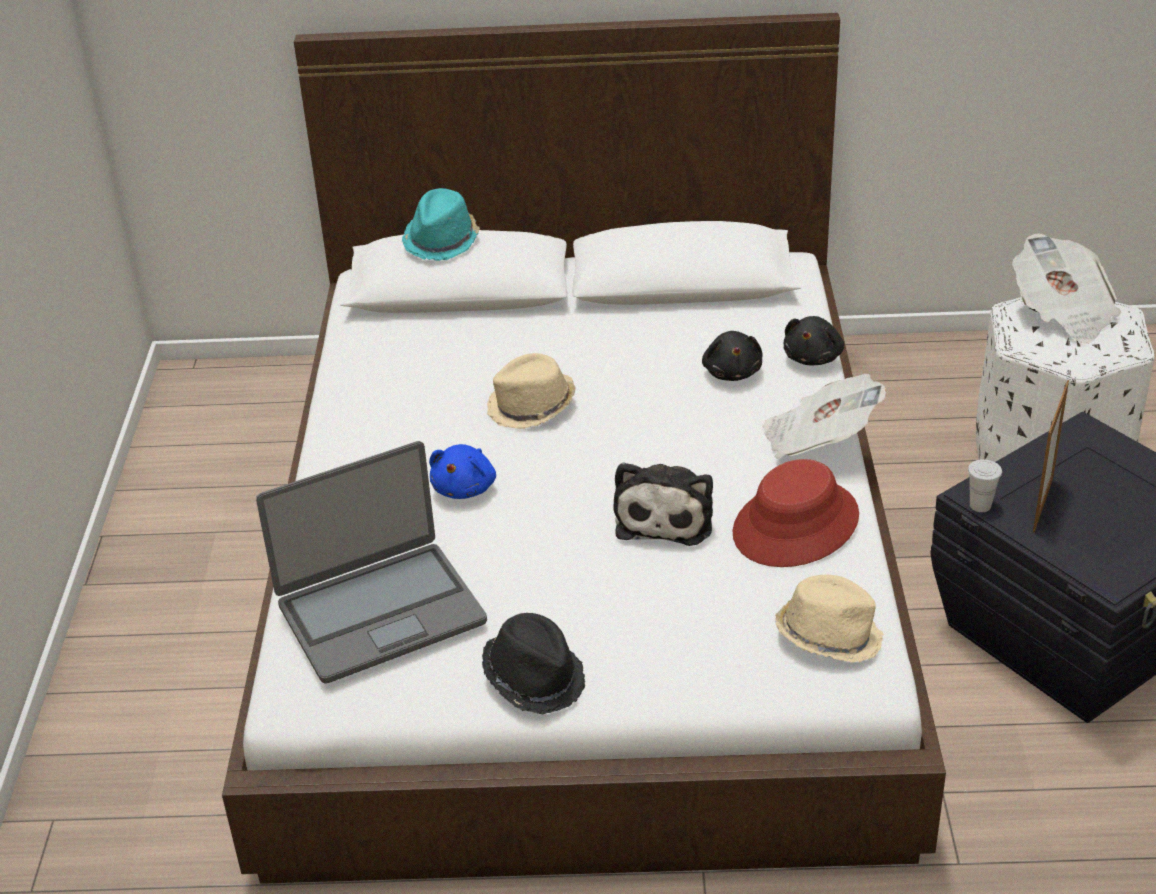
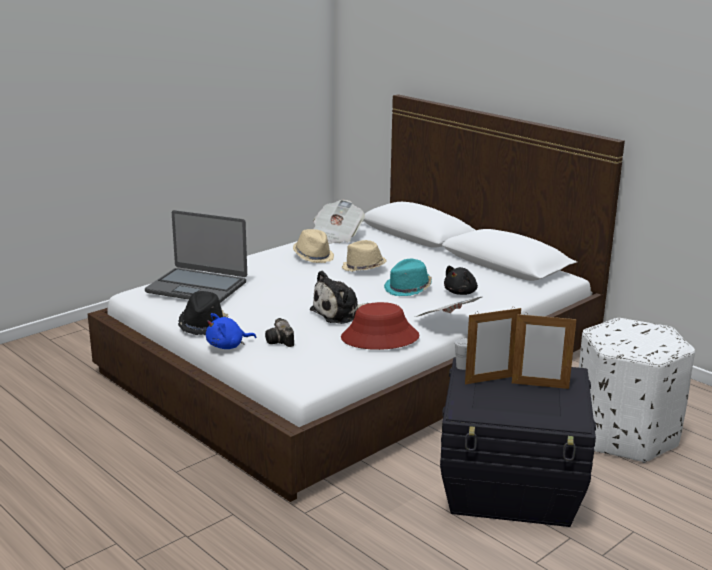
camera: 45 degrees right, 15 degrees down
turquoise hat [402,188,480,261] -> turquoise hat moved to [384,259,432,296]
blue plush toy [429,444,496,499] -> blue plush toy moved to [206,313,256,349]
beige hat [775,575,884,662] -> beige hat moved to [293,229,334,263]
black plush toy [784,316,844,366] -> none
newspaper [1012,233,1121,344] -> newspaper moved to [314,200,365,244]
none -> camera [265,318,294,347]
none -> picture frame [512,312,577,389]

